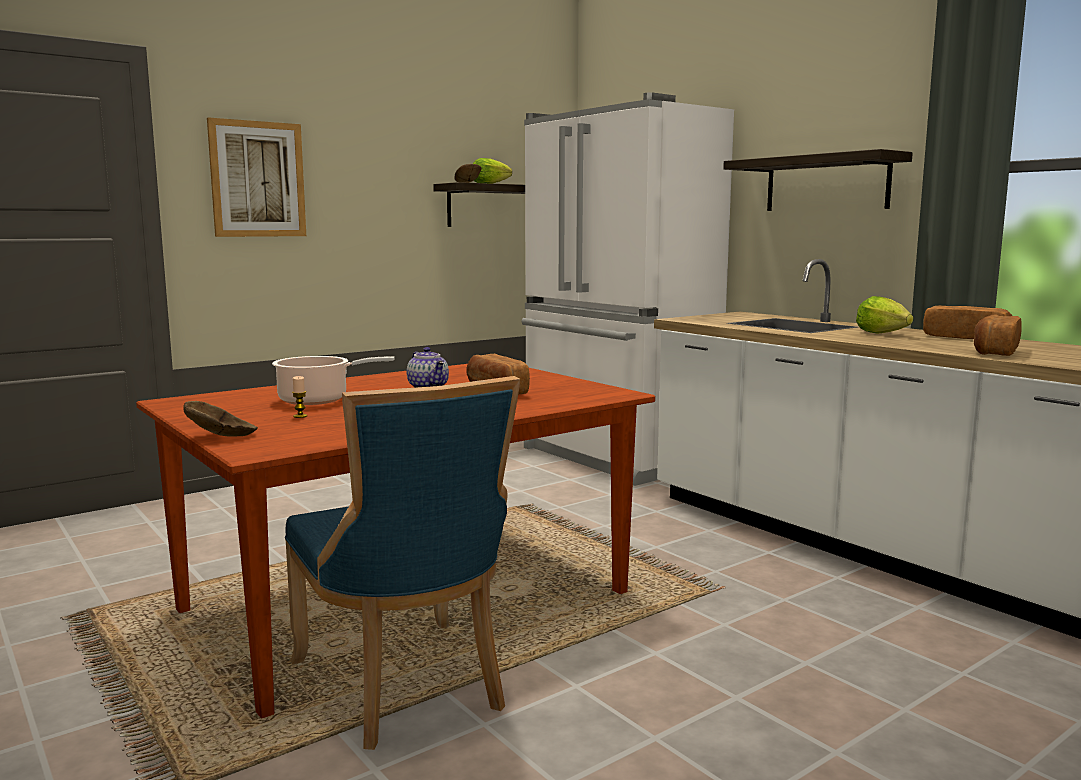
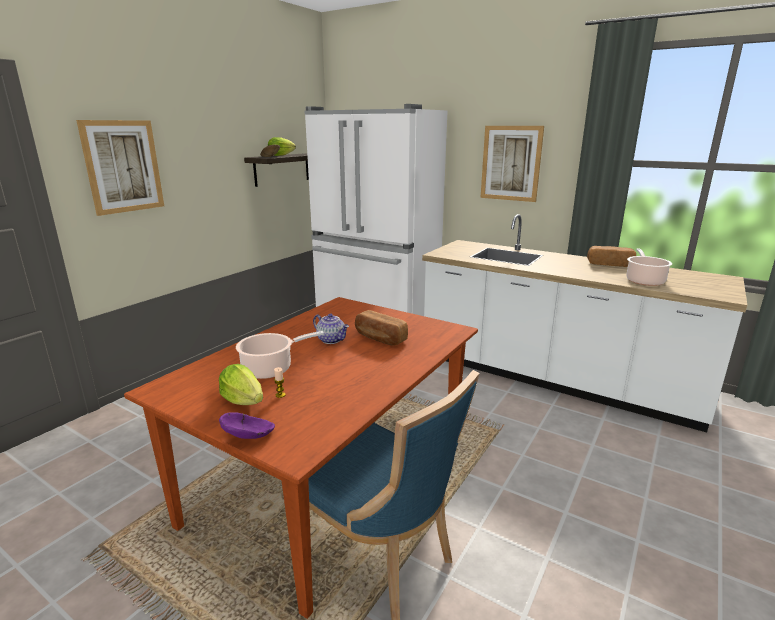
camera: 20 degrees left, 10 degrees up
brown bowl [183,401,258,437] -> purple bowl [219,412,275,439]
shelf [723,149,913,211] -> picture [480,126,544,202]
lettuce [856,296,913,334] -> lettuce moved to [219,364,263,405]
bread [974,314,1022,356] -> cooking pot [626,249,672,286]

